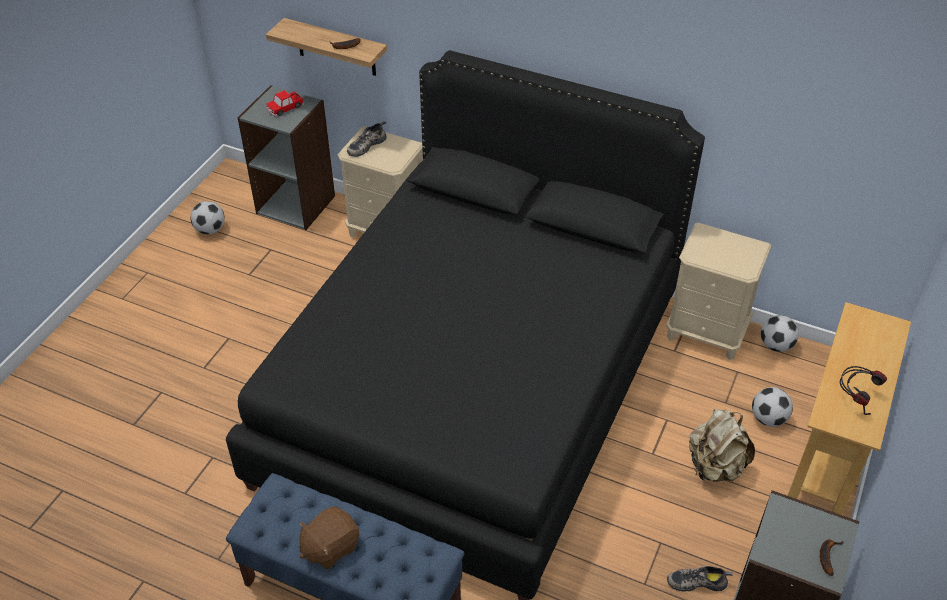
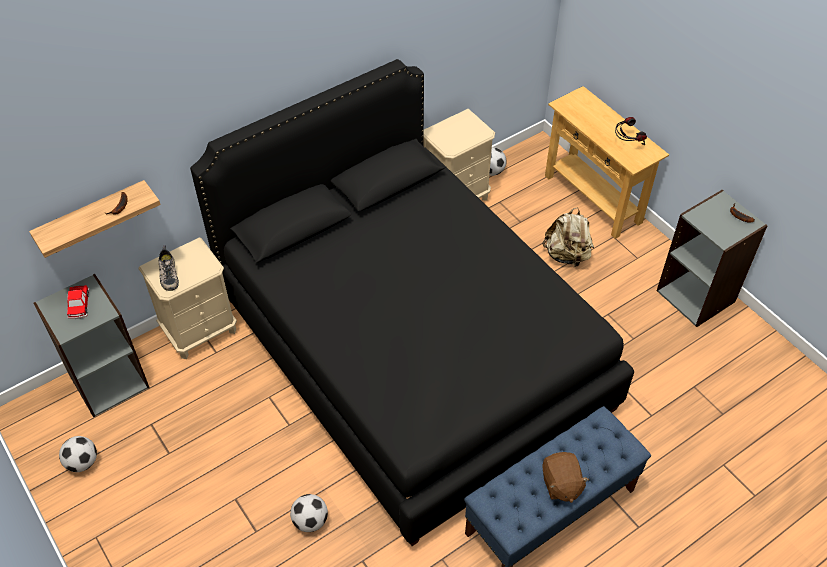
camera: 60 degrees left, 5 degrees up
shoe [667,566,733,592] -> none
football [752,387,793,427] -> football moved to [290,494,328,532]

